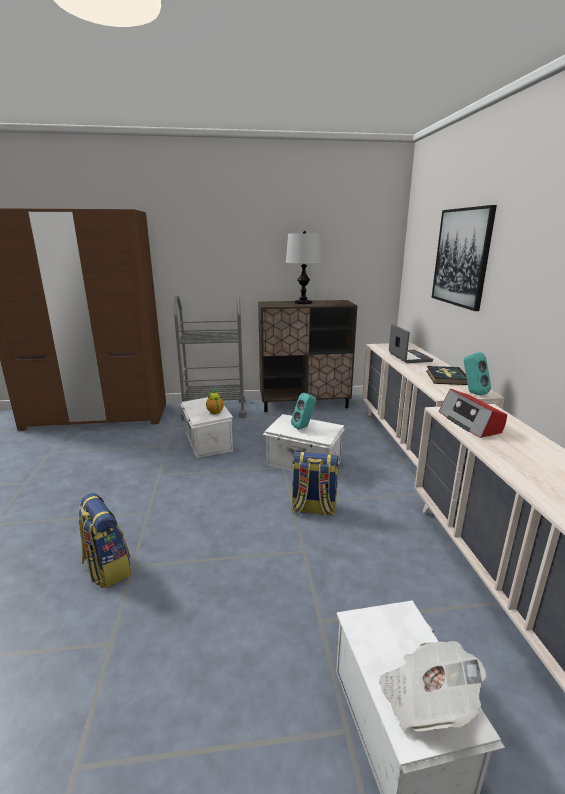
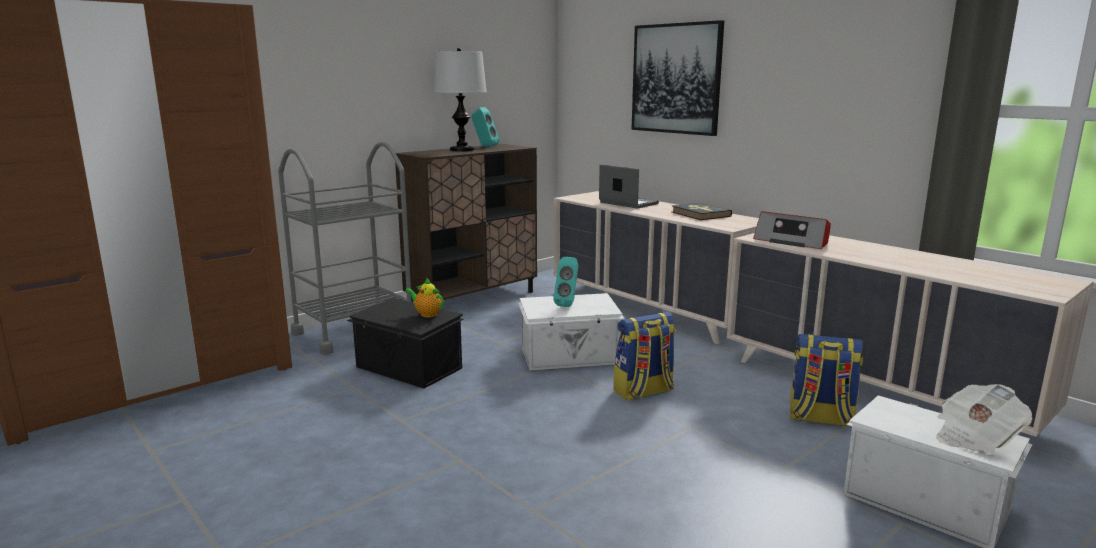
camera: 35 degrees left, 5 degrees down
backpack [79,493,131,589] -> backpack moved to [790,334,863,427]
white storage box [180,397,233,458] -> black storage box [347,298,463,389]
turquoise speaker [464,352,491,396] -> turquoise speaker moved to [471,107,499,147]

